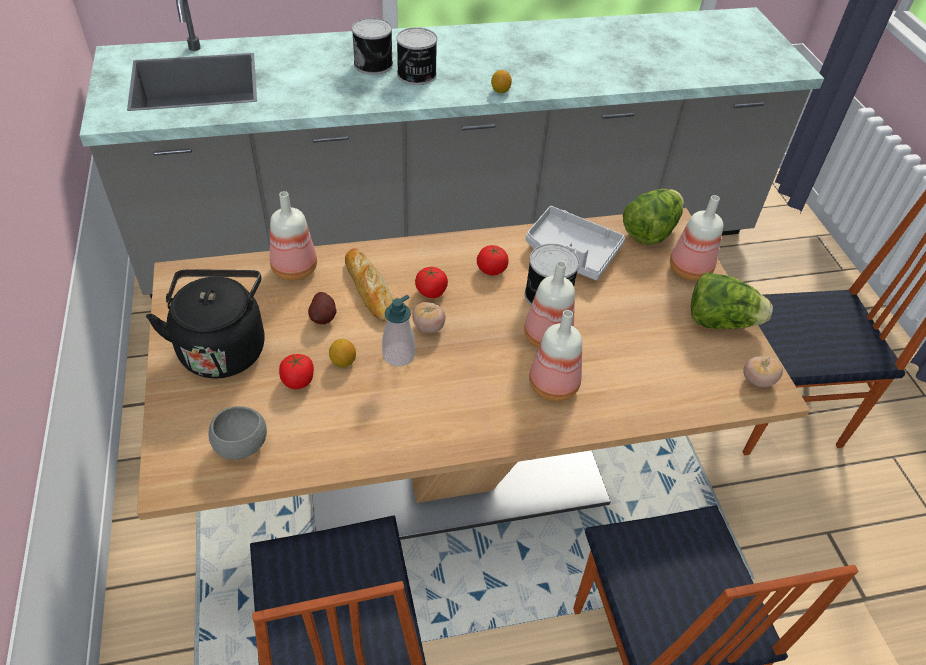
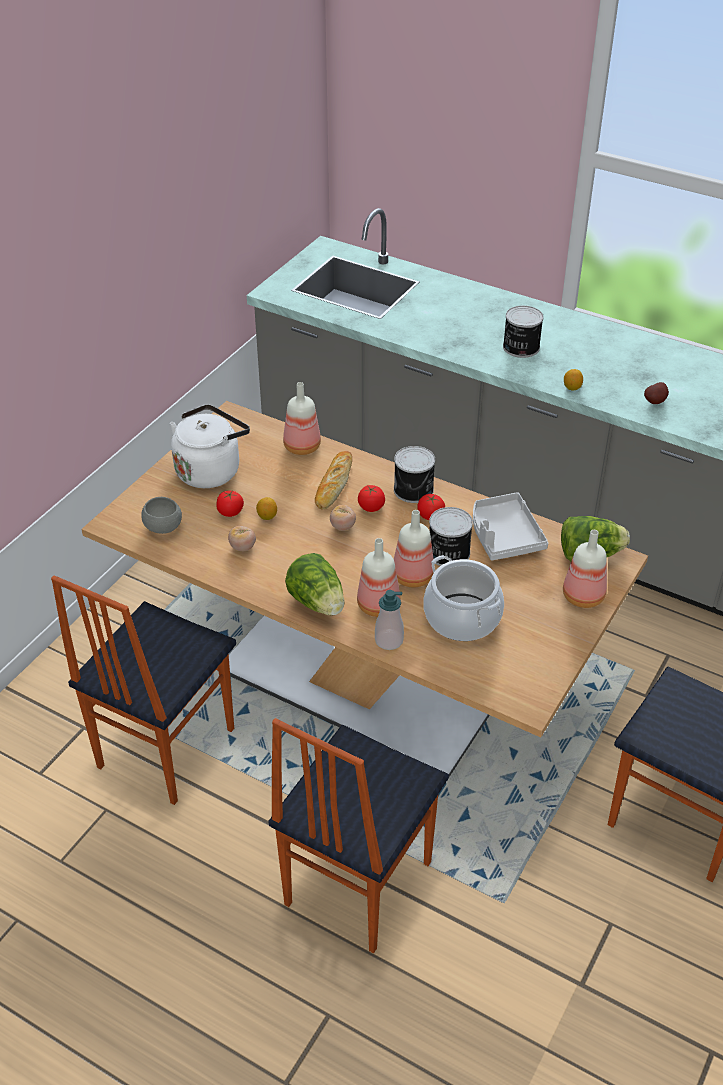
camera: 45 degrees right, 5 degrees down
black kettle [146,269,265,378] -> white kettle [170,404,250,488]
potato [308,292,337,324] -> potato moved to [644,382,669,404]
can [352,18,393,75] -> can moved to [394,446,435,503]
soap dispenser [382,295,415,367] -> soap dispenser moved to [375,590,404,650]
lettuce [691,272,773,329] -> lettuce moved to [285,553,345,616]
tomato [743,356,783,387] -> tomato moved to [228,526,256,551]
none -> cooking pot [423,555,504,641]

